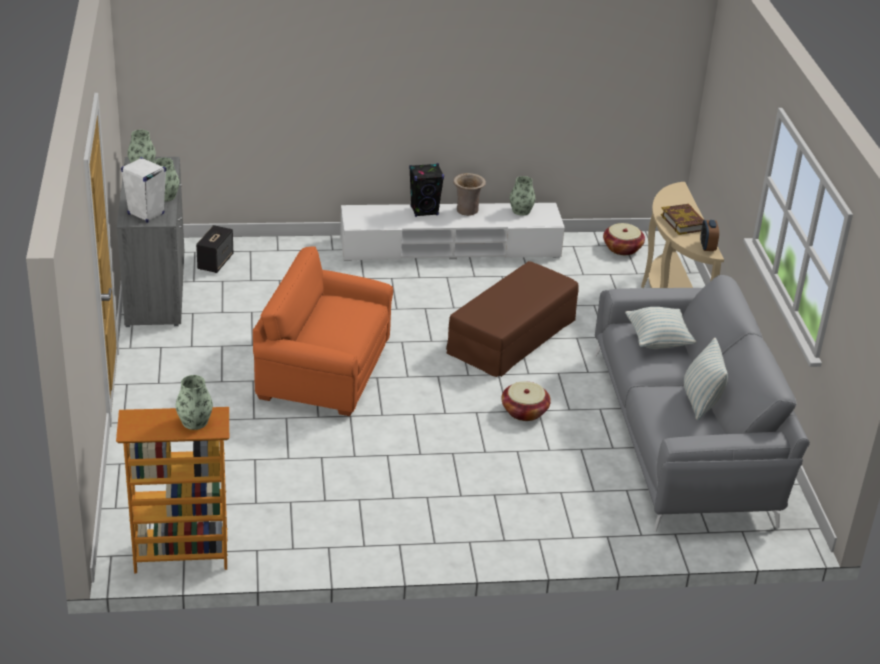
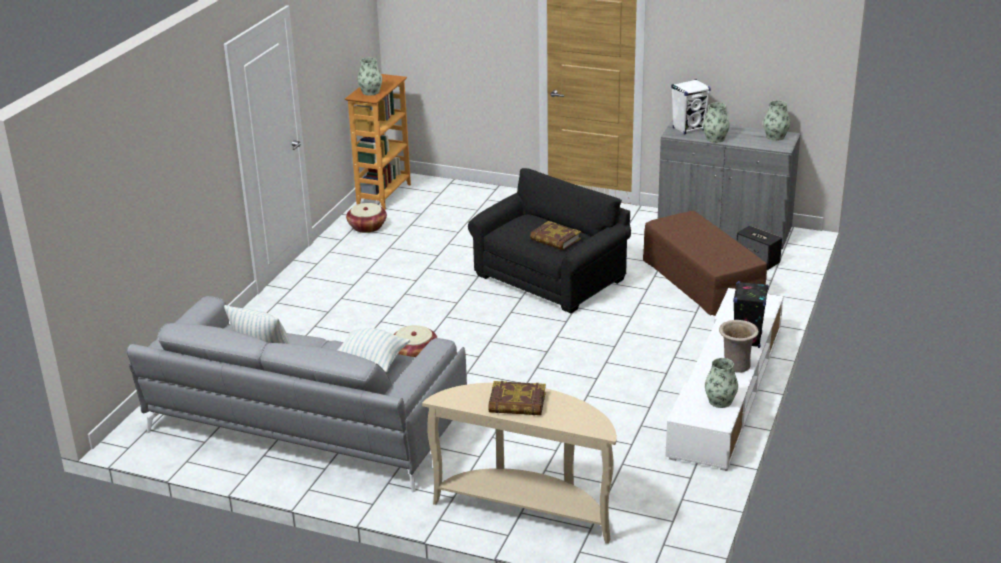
camera: 120 degrees right, 5 degrees down
orange armchair [253,246,393,416] -> black armchair [468,168,631,313]
brown ottoman [446,261,579,377] -> brown ottoman moved to [643,211,767,316]
basket [603,223,645,255] -> basket moved to [346,203,387,233]
alarm clock [701,220,719,251] -> none
none -> book [530,221,581,250]

